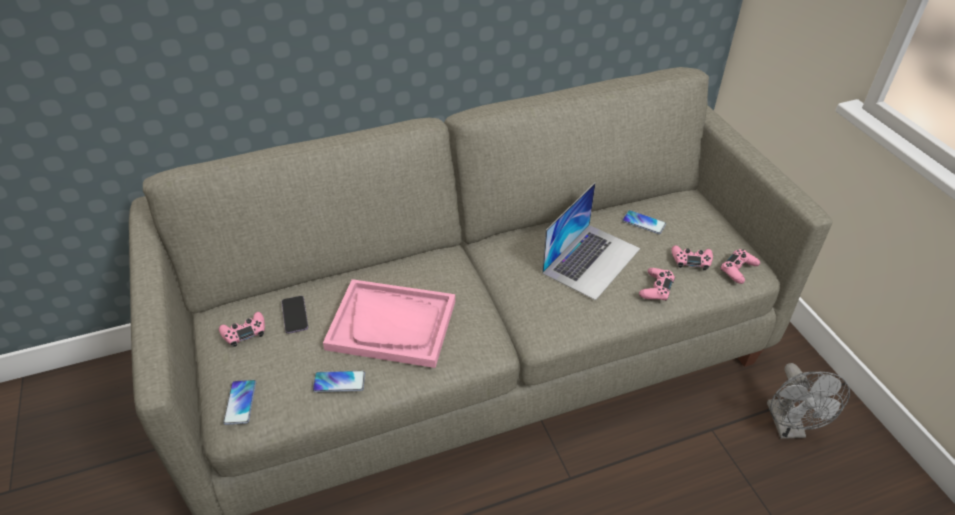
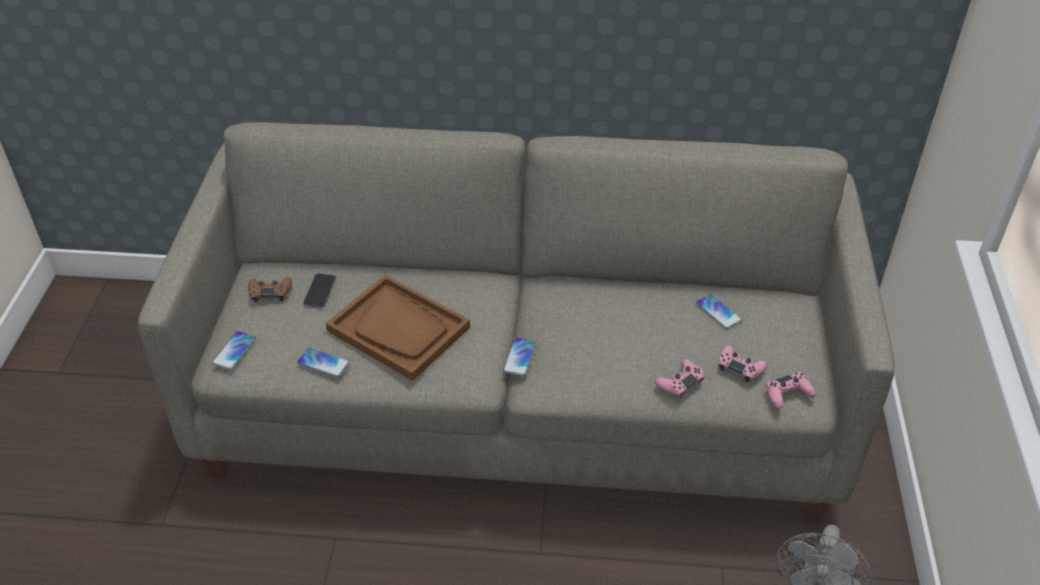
camera: 25 degrees right, 0 degrees up
pink game controller [219,312,265,347] -> brown game controller [248,277,292,302]
pink tray [323,279,455,368] -> brown tray [326,275,470,381]
laptop [542,183,640,301] -> none
none -> phone [503,337,536,376]

